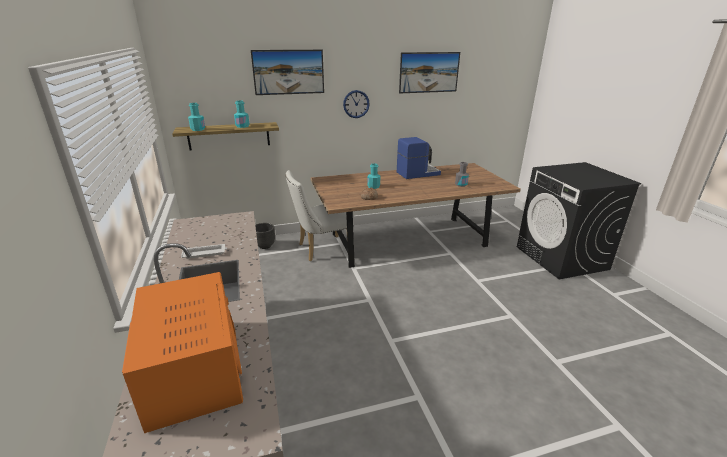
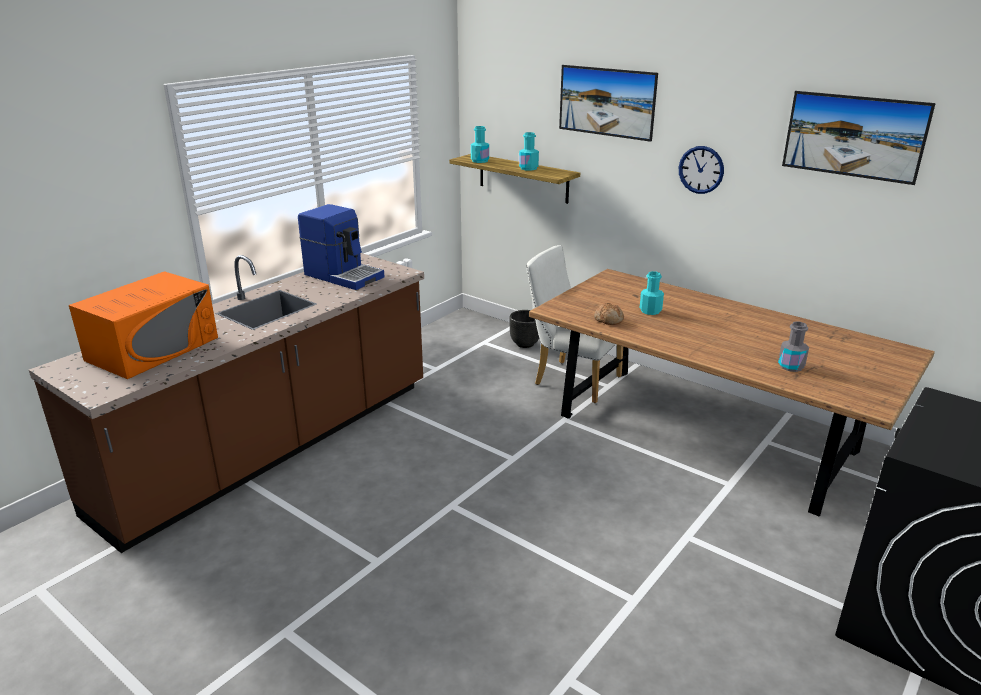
camera: 55 degrees right, 0 degrees up
white tray [181,244,227,259] -> none
coffee machine [397,137,441,179] -> coffee machine moved to [298,204,385,290]

